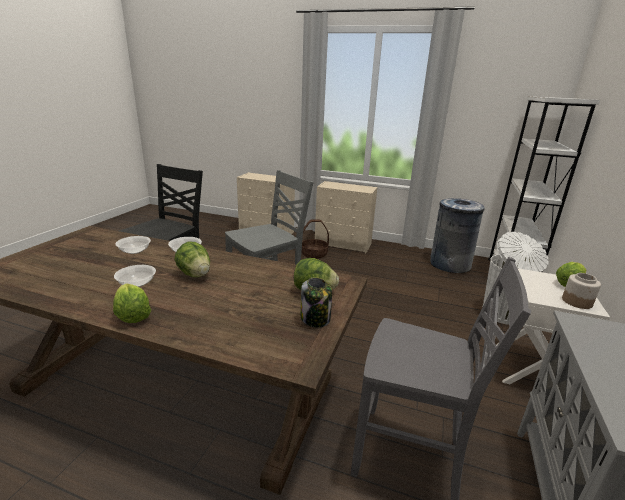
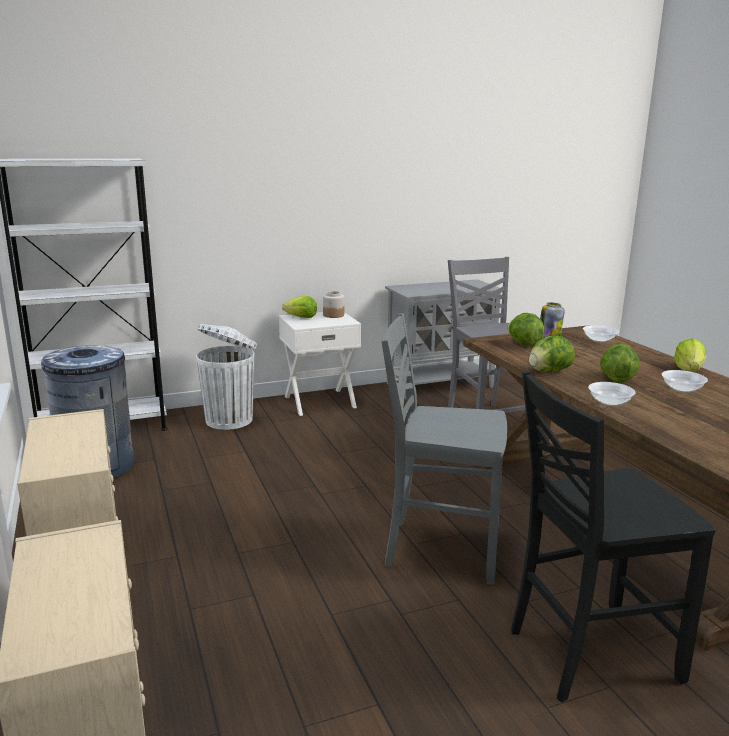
camera: 130 degrees left, 5 degrees down
bowl [115,236,151,254] -> bowl moved to [583,325,619,342]
basket [301,219,329,259] -> none
none -> lettuce [529,336,575,372]

